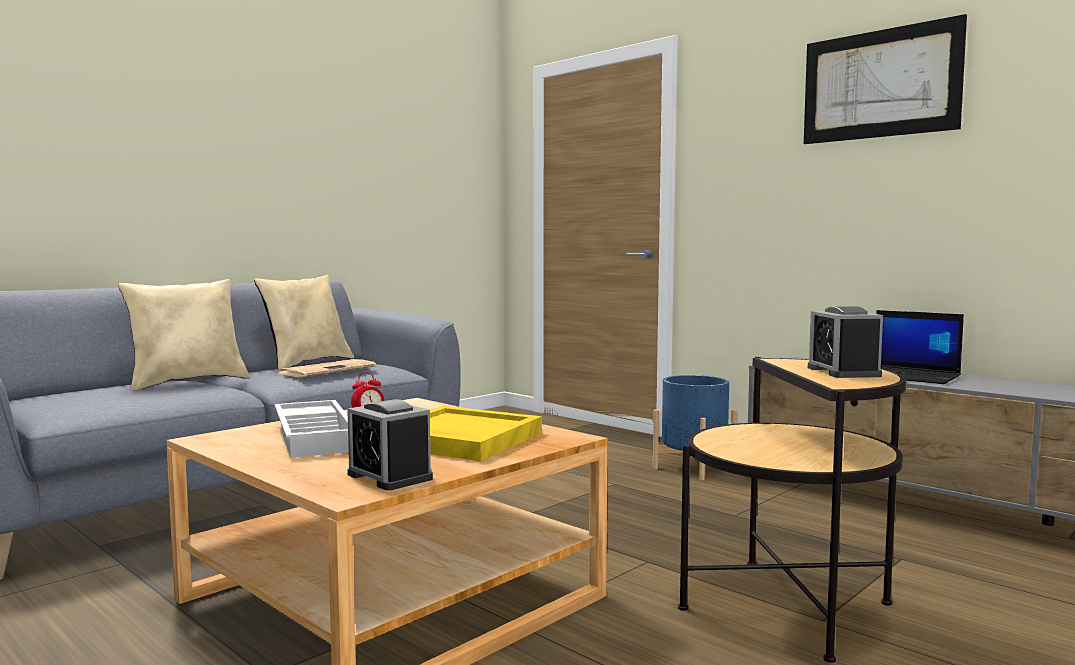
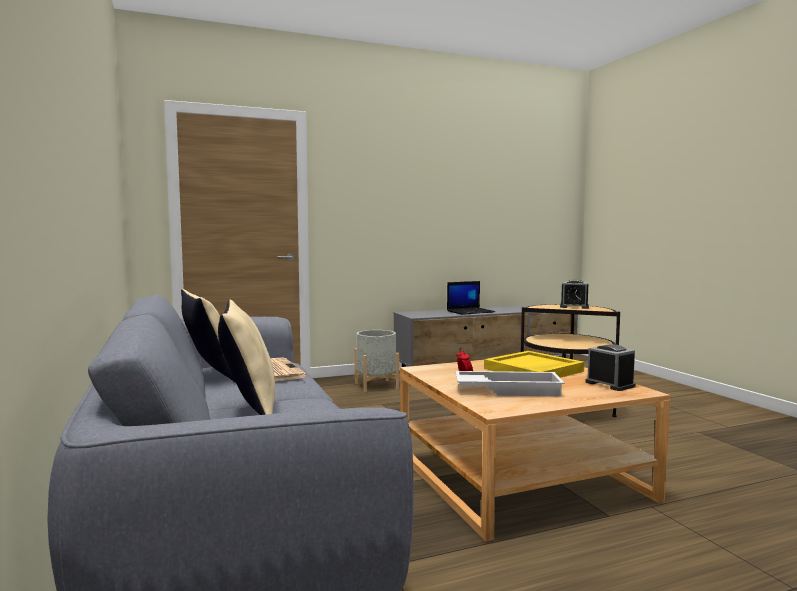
camera: 65 degrees left, 0 degrees up
alarm clock [347,399,433,490] -> alarm clock turned 105 degrees counterclockwise [585,344,636,391]
blue planter [653,375,737,480] -> grey planter [354,330,399,392]
picture [804,14,967,144] -> none

